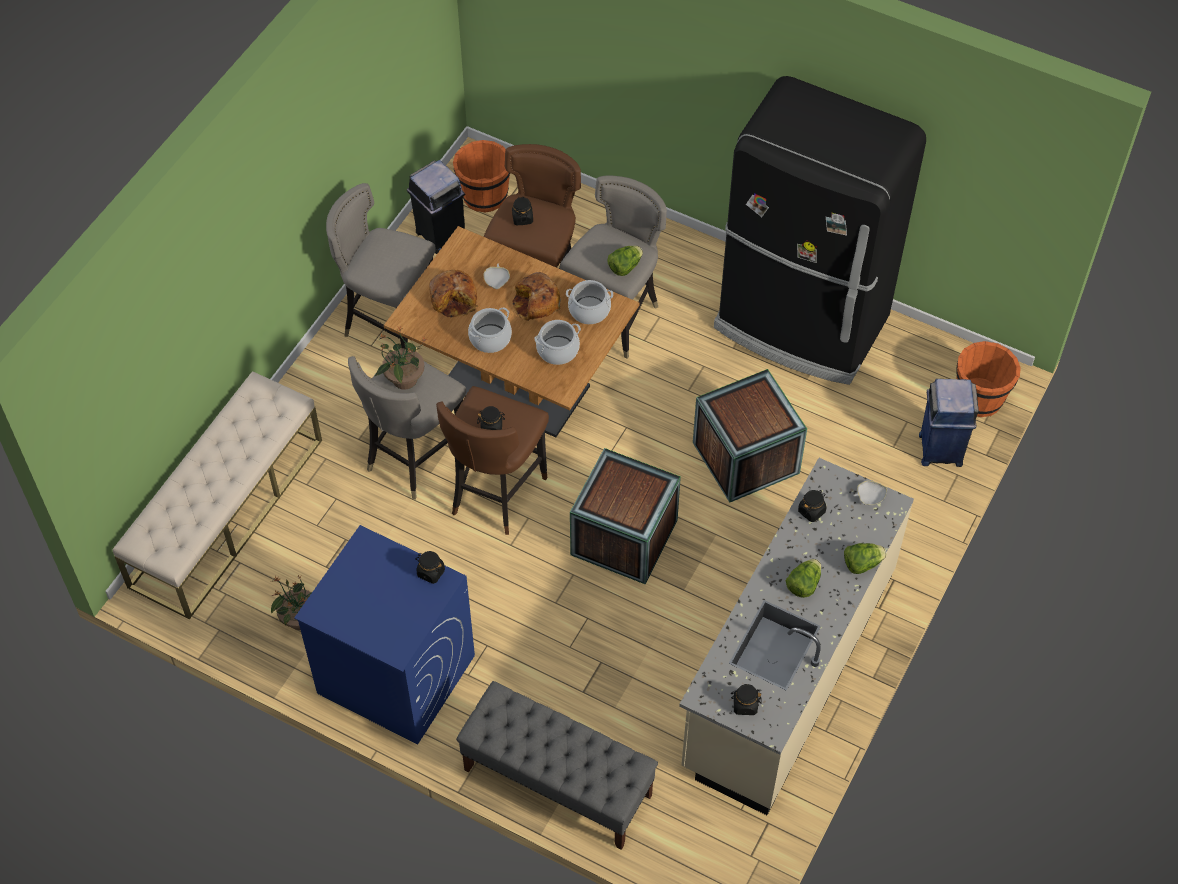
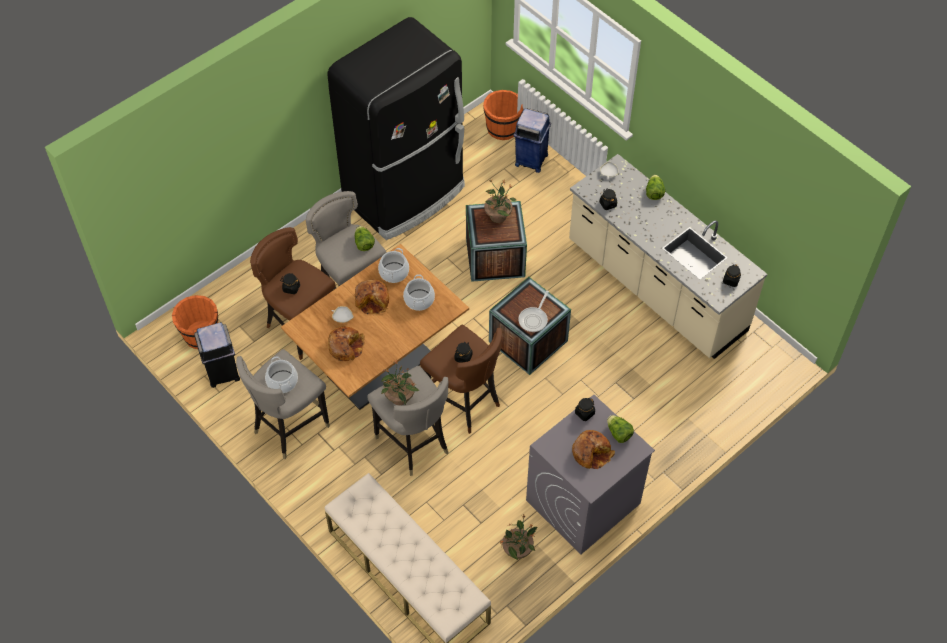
camera: 70 degrees left, 0 degrees up
blue washing machine [294,525,475,745] -> grey washing machine [526,395,655,554]
grey bench [456,681,658,850] -> none
cooking pot [468,308,512,353] -> cooking pot moved to [265,356,298,393]
lettuce [786,559,821,598] -> lettuce moved to [607,415,634,443]
none -> potted plant [484,180,516,223]
none -> frying pan [518,290,549,332]
none -> bread [572,430,615,469]

